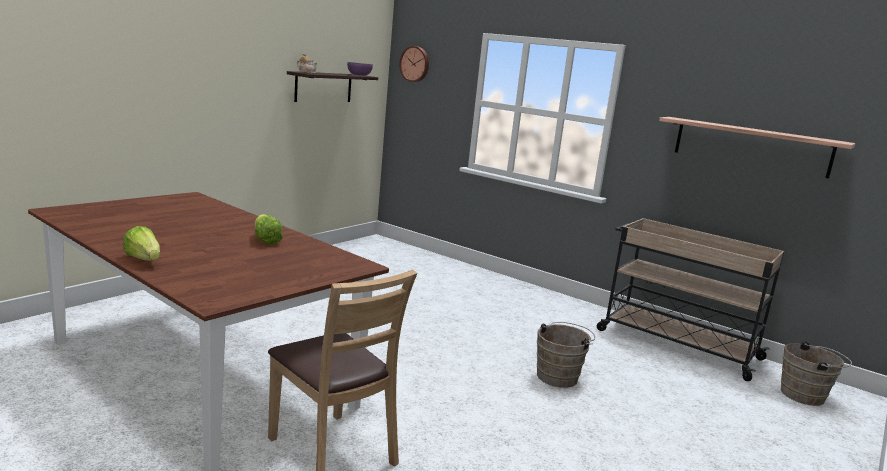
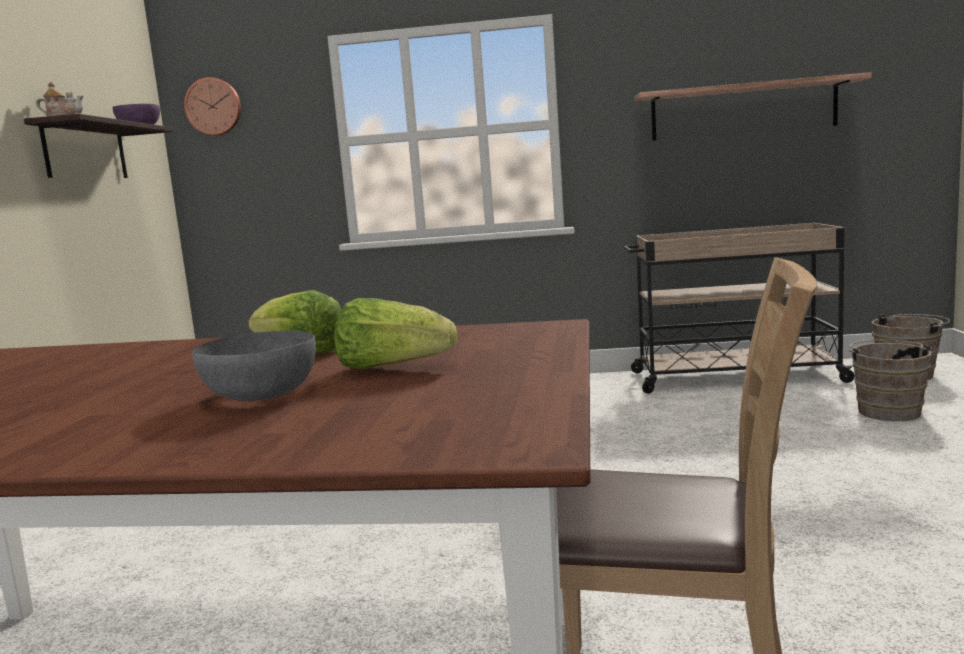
camera: 30 degrees left, 5 degrees down
lettuce [123,226,160,261] -> lettuce moved to [334,298,457,369]
brown bucket [537,322,595,388] -> brown bucket moved to [849,339,933,421]
none -> grey bowl [193,330,316,401]

